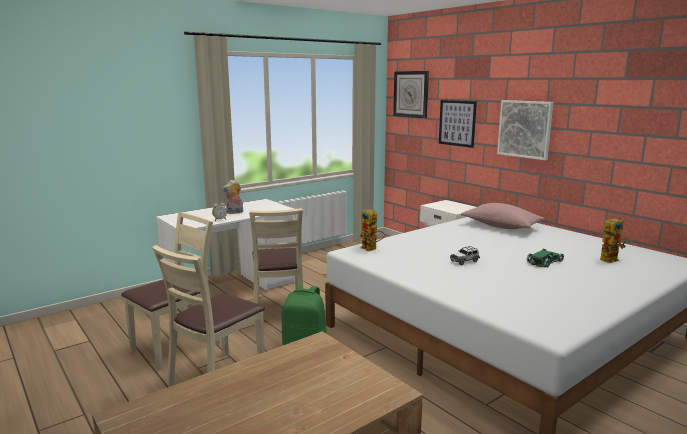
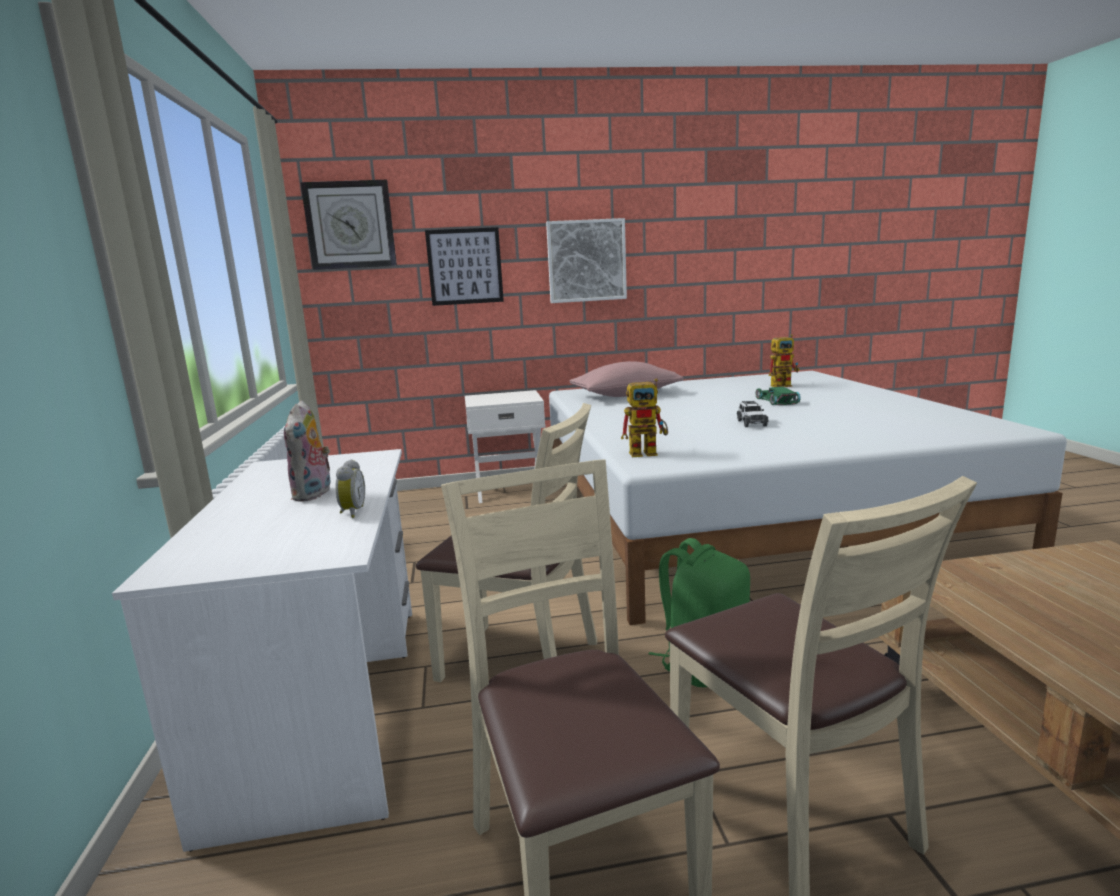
camera: 60 degrees left, 0 degrees up
toy robot [600,217,626,263] -> toy robot turned 75 degrees clockwise [769,334,799,387]

